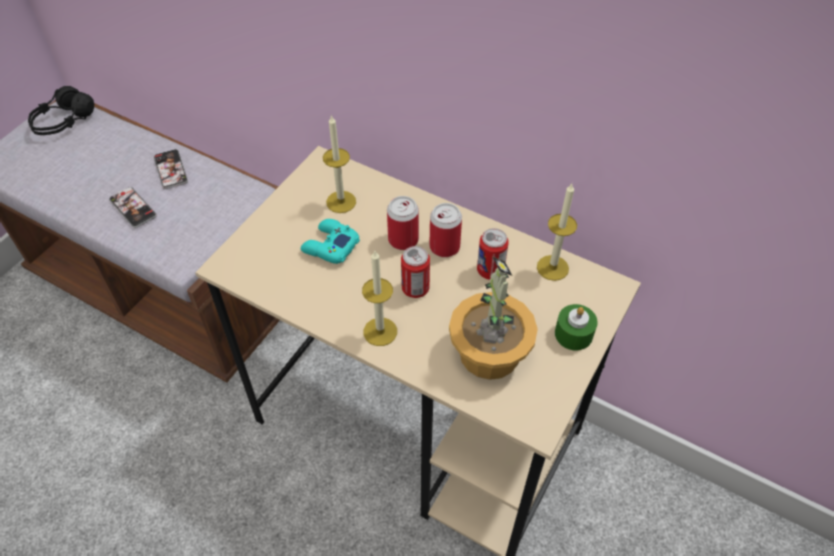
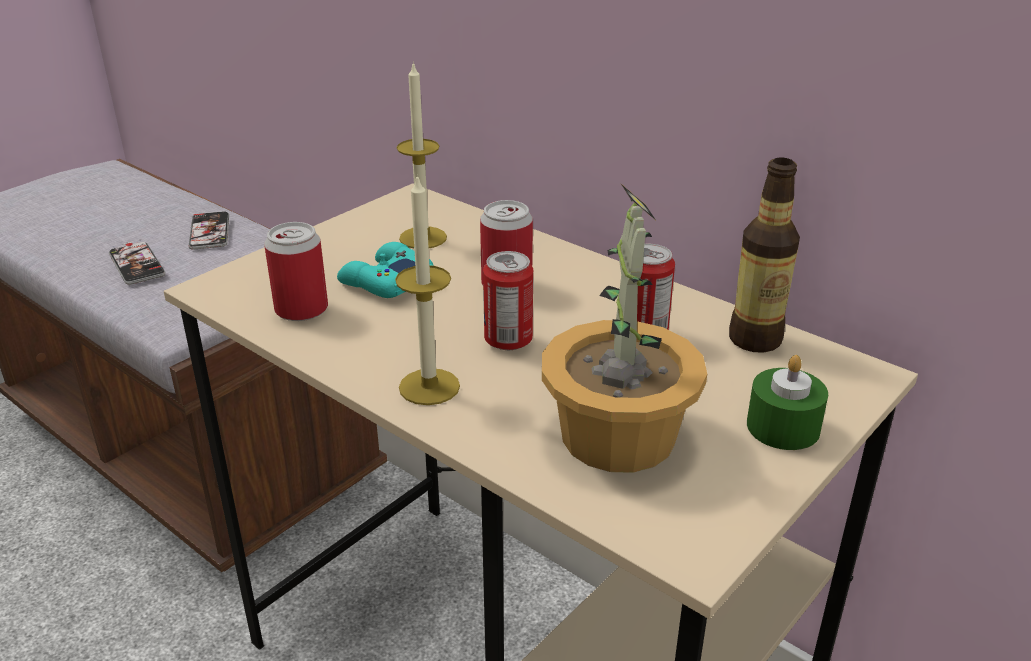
camera: 10 degrees right, 20 degrees down
black headphones [28,86,94,135] -> none
can [429,203,462,257] -> can moved to [264,222,328,321]
candle [537,184,577,281] -> bottle [729,157,800,353]

